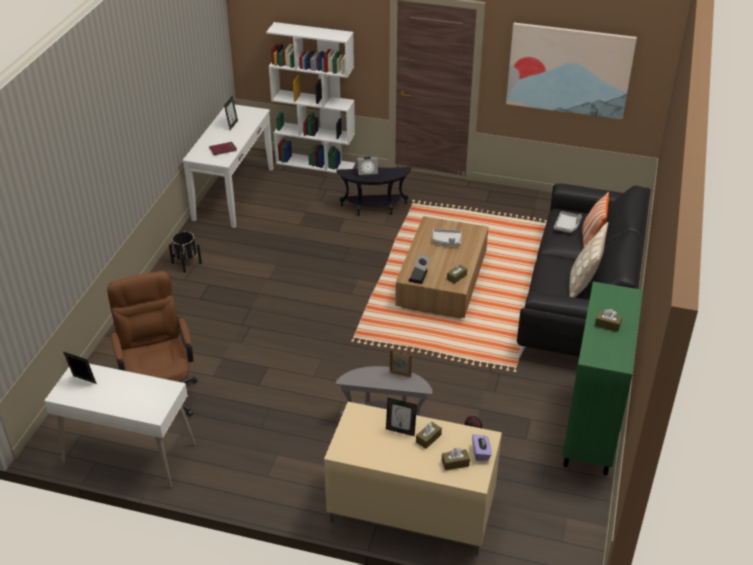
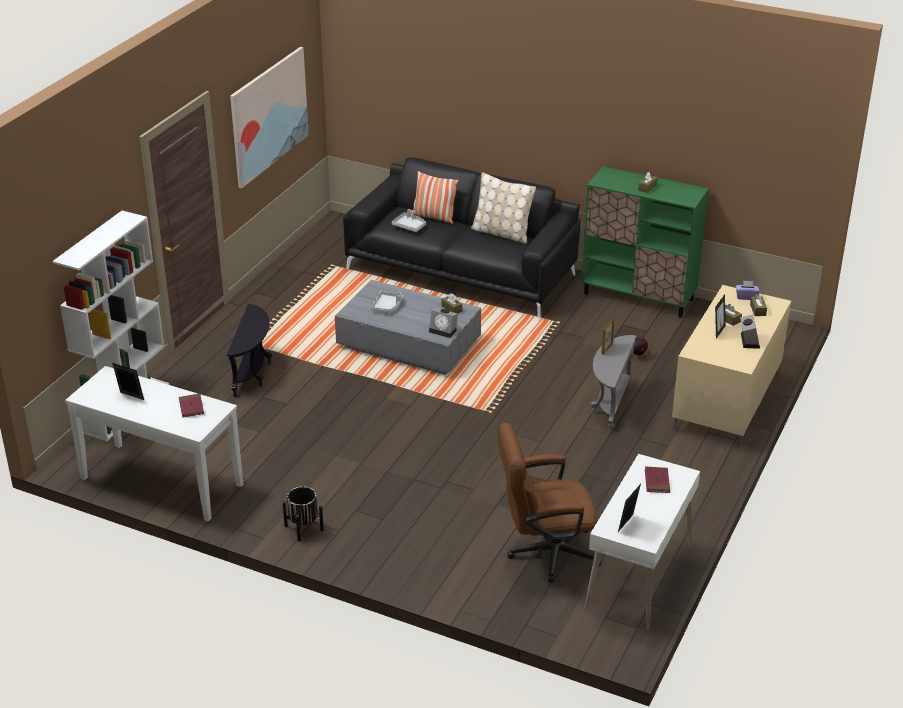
camera: 80 degrees left, 5 degrees down
alarm clock [357,156,378,179] -> alarm clock moved to [740,314,760,349]
brown coffee table [395,216,488,319] -> grey coffee table [335,280,481,375]
none -> red book [645,466,670,493]

